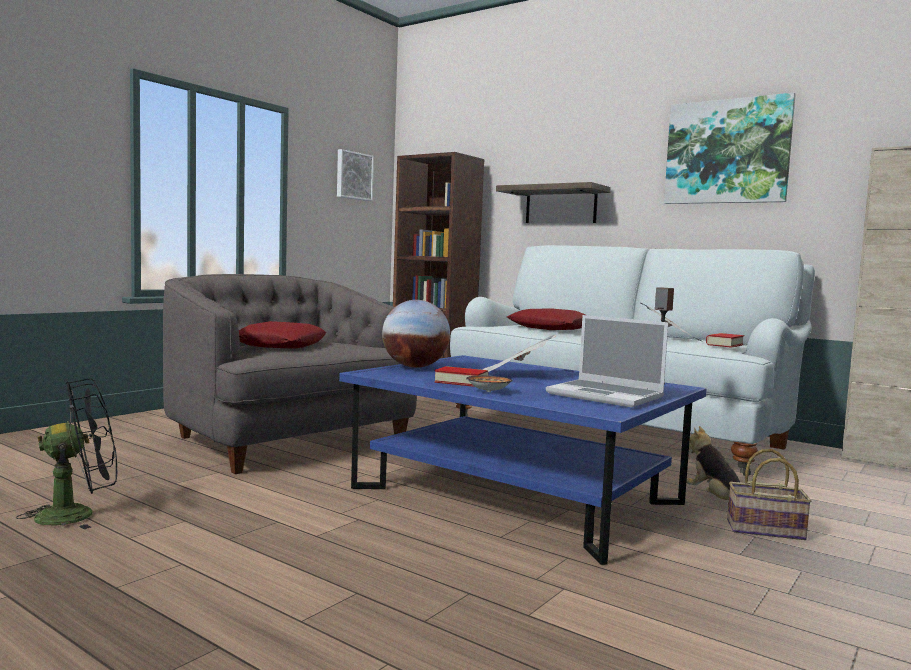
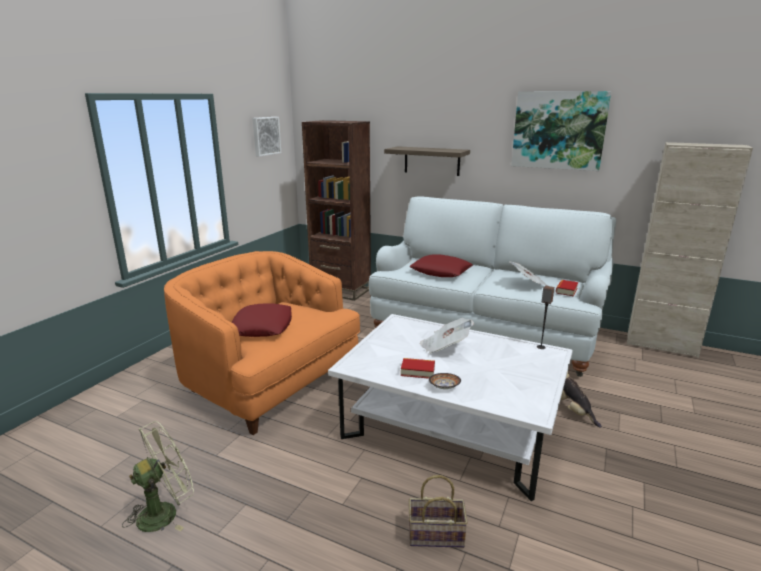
camera: 10 degrees left, 15 degrees up
black fan [16,378,117,529] -> green fan [122,421,194,532]
grey armchair [163,274,417,474] -> orange armchair [164,251,360,435]
blue coffee table [339,355,706,565] -> white coffee table [328,314,573,501]
globe [382,300,450,368] -> none
laptop [546,315,669,408] -> none
basket [727,449,811,540] -> basket moved to [409,475,468,548]

